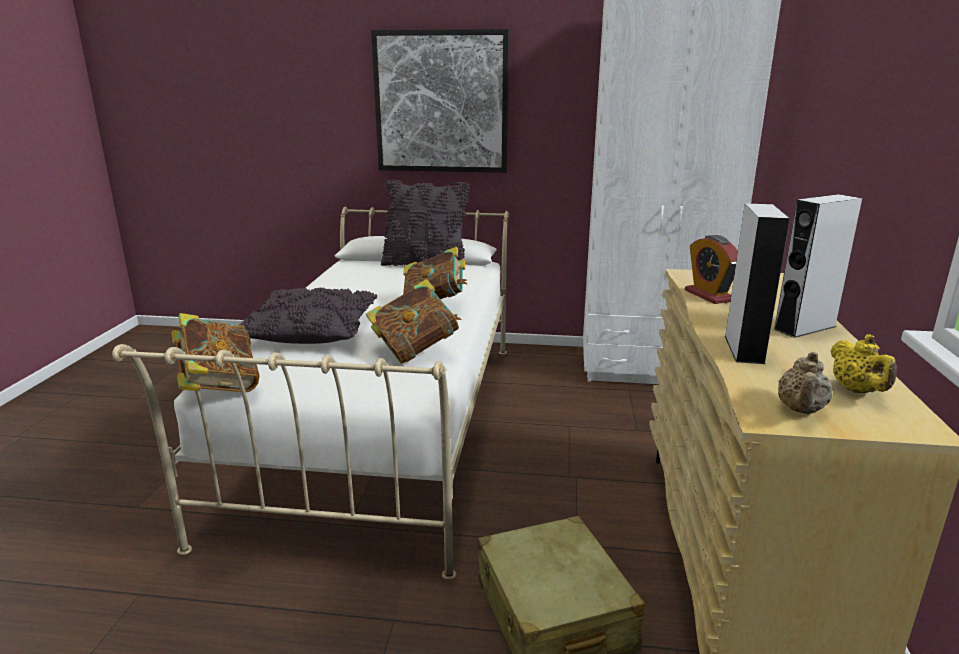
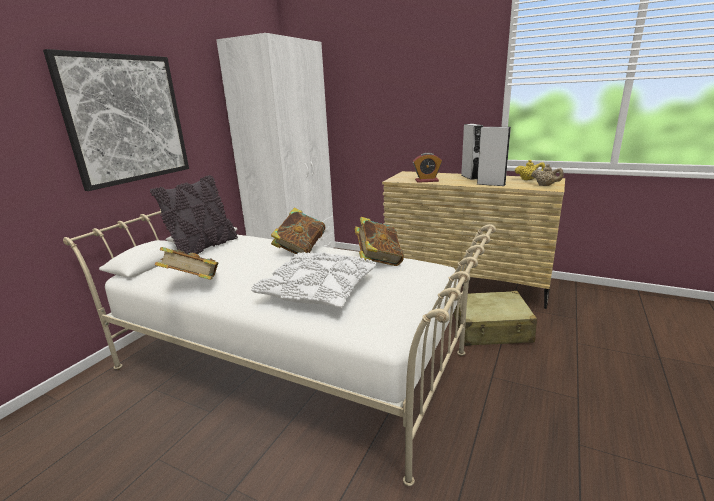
camera: 70 degrees left, 0 degrees up
book [171,313,260,392] -> book moved to [155,247,218,280]
black pillow [239,287,377,344] -> white pillow [251,252,376,308]

